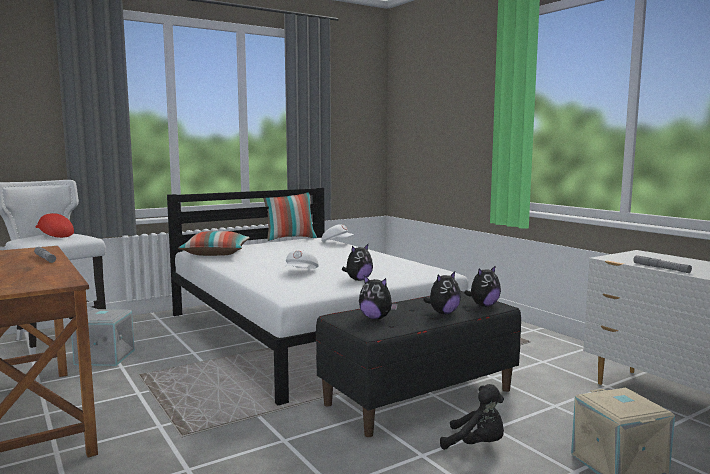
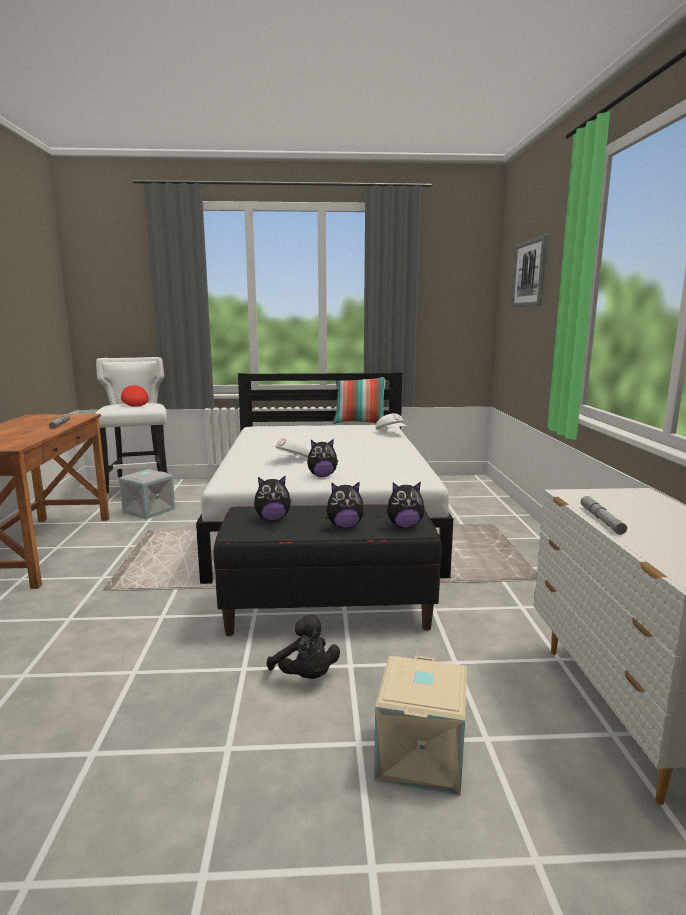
camera: 30 degrees right, 5 degrees up
pillow [178,231,250,256] -> none
plush toy [359,275,398,320] -> plush toy turned 75 degrees counterclockwise [254,476,292,521]
none -> picture [511,235,548,307]

